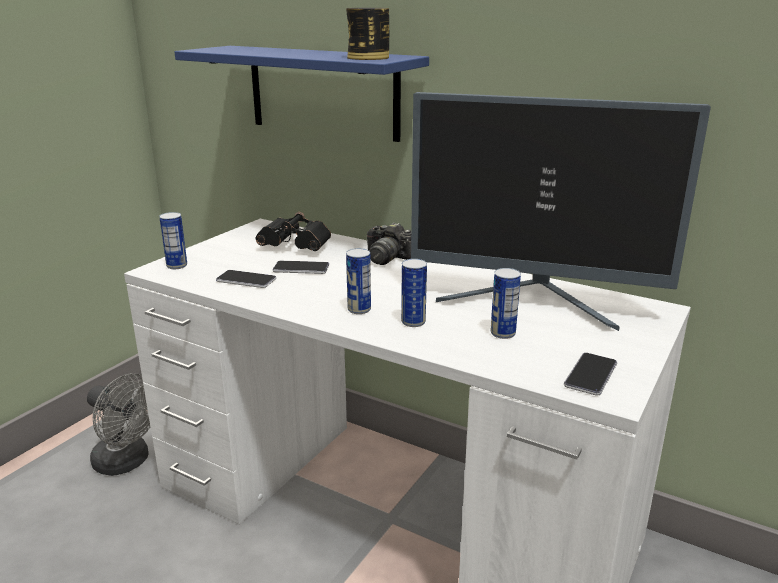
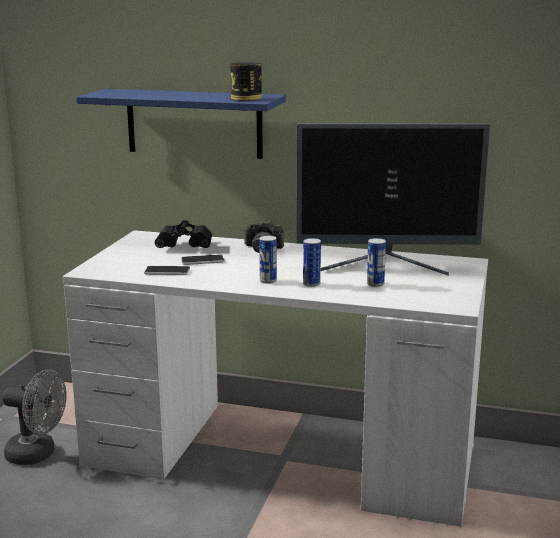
camera: 15 degrees left, 5 degrees down
can [159,212,187,269] -> none
phone [564,353,617,396] -> none

